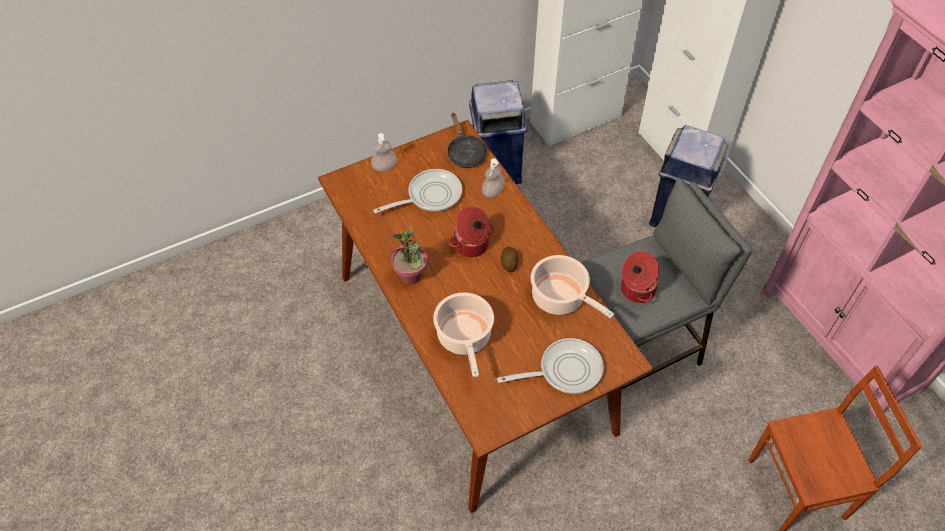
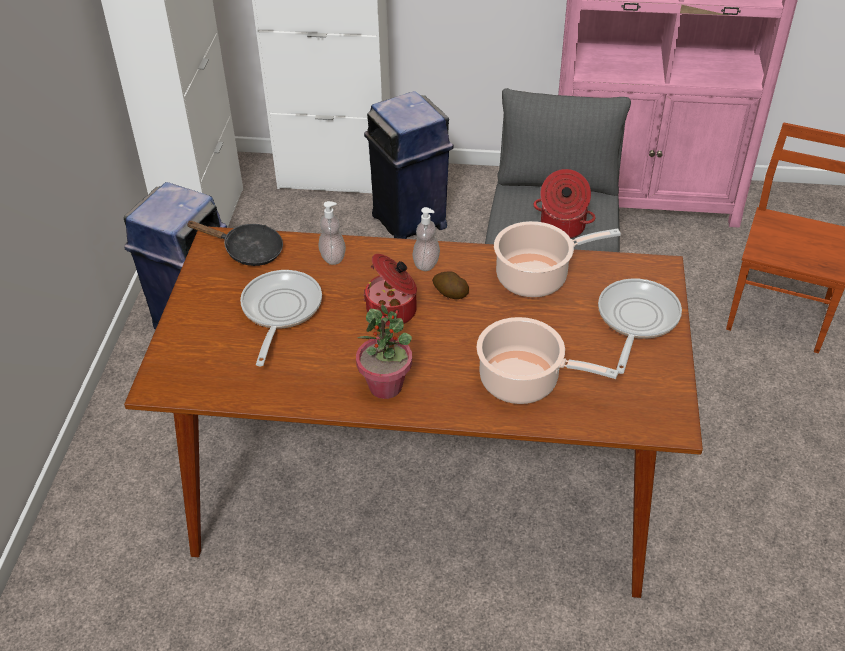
camera: 55 degrees left, 10 degrees down
soap dispenser [371,133,397,172] -> soap dispenser moved to [412,207,440,271]

